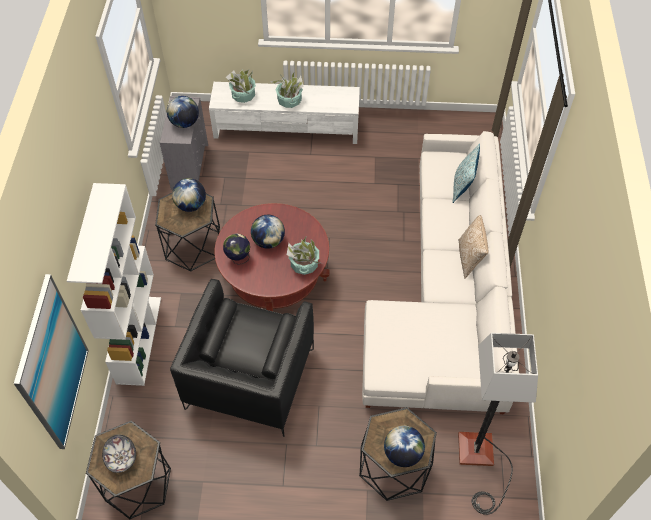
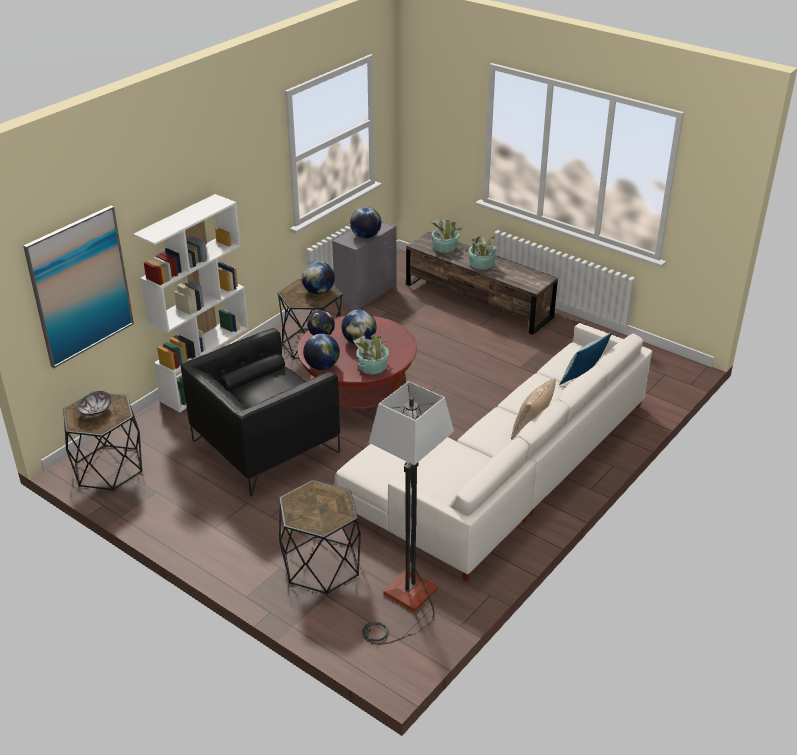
camera: 35 degrees right, 20 degrees down
white tv stand [209,82,360,144] -> brown tv stand [406,231,558,335]
globe [384,426,425,467] -> globe moved to [303,334,340,370]

